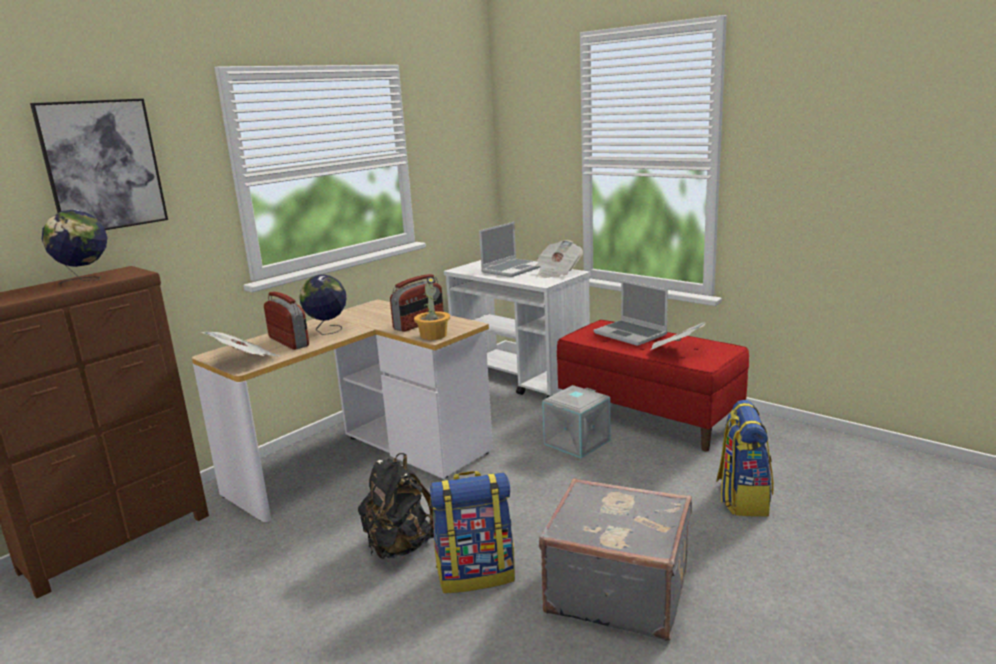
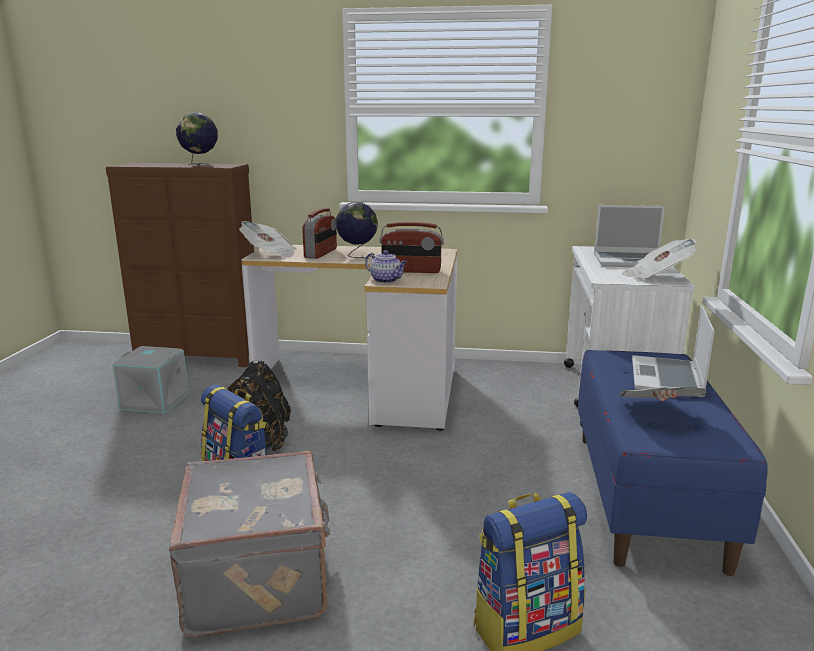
camera: 55 degrees right, 0 degrees up
picture [30,98,168,230] -> none
potted plant [414,276,450,340] -> teapot [365,250,407,283]
grey storage box [542,385,610,458] -> grey storage box moved to [112,346,189,414]
red bench [557,320,749,451] -> blue bench [578,350,768,576]

